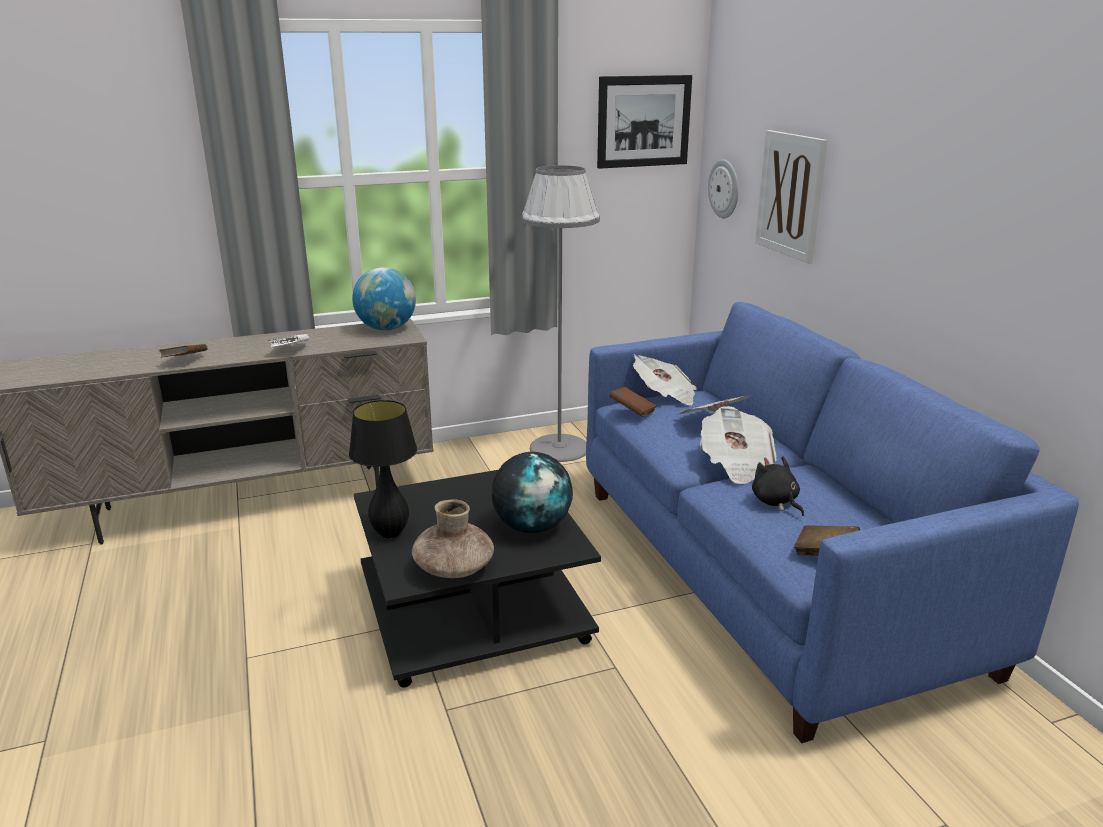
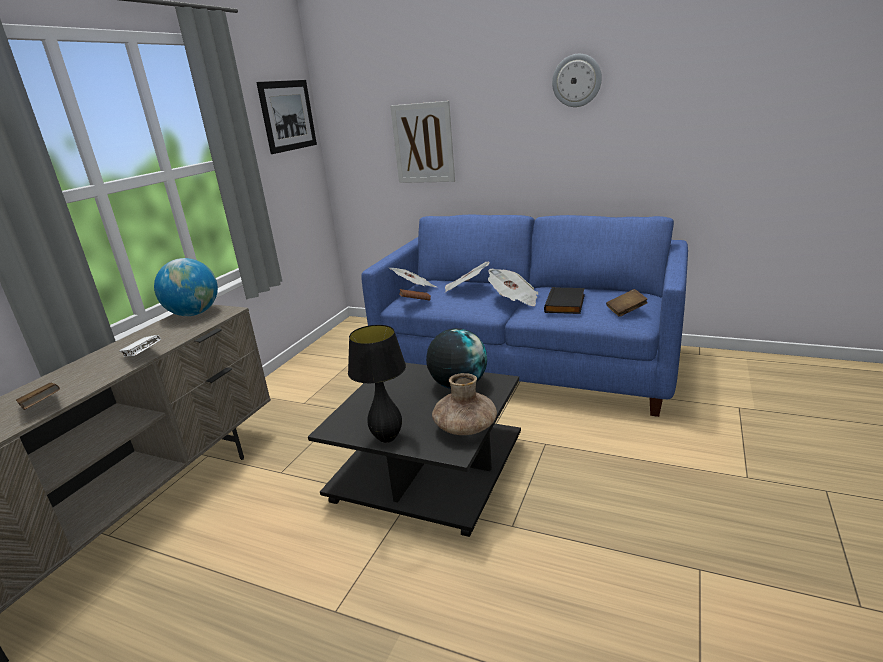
camera: 45 degrees left, 0 degrees up
grey floor lamp [521,165,600,462] -> none
wall clock [708,159,739,218] -> wall clock moved to [552,54,602,107]
black plush toy [752,456,804,516] -> black book [544,287,585,314]

